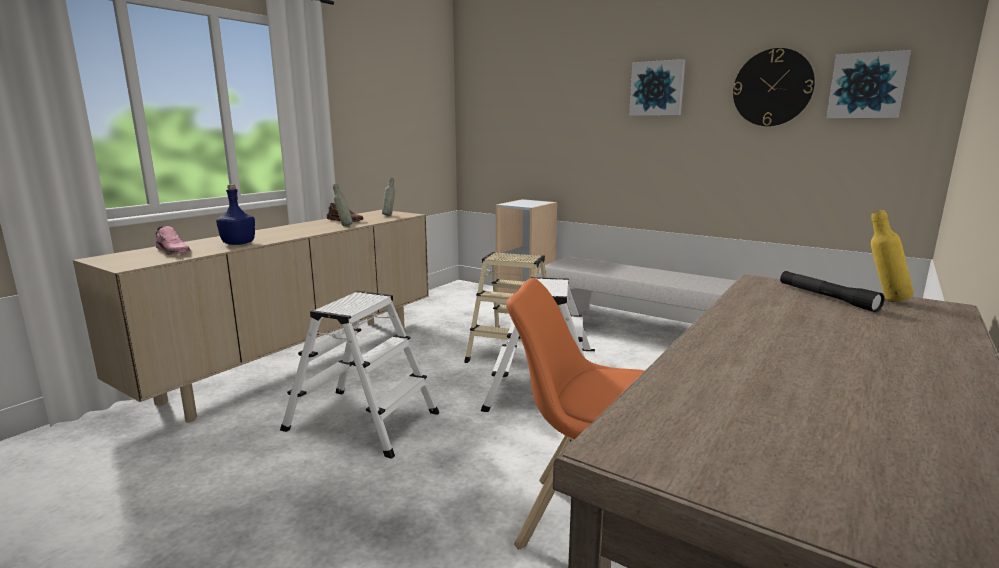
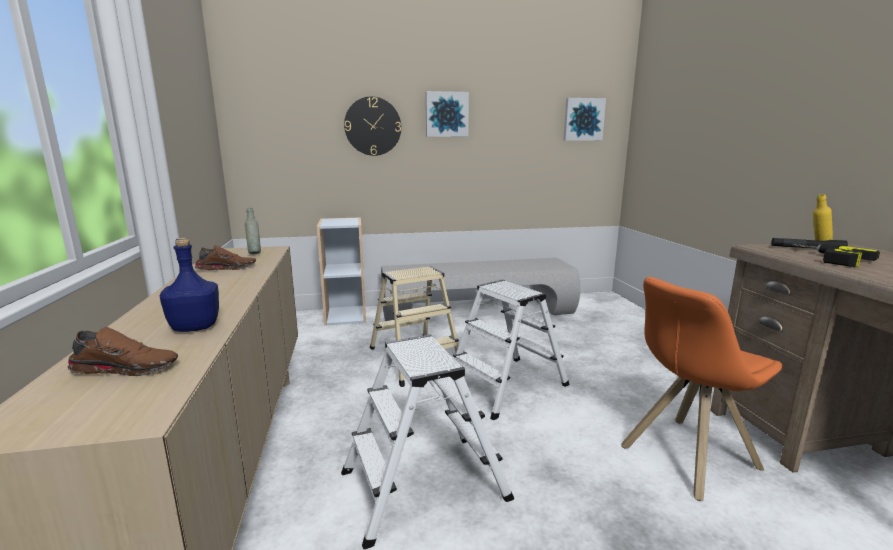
camera: 45 degrees left, 0 degrees up
pink shoe [156,226,191,255] -> brown shoe [68,327,178,376]
grey bottle [333,184,353,226] -> none
wall clock [733,48,815,126] -> wall clock moved to [344,96,401,156]
none -> power drill [792,244,880,267]

